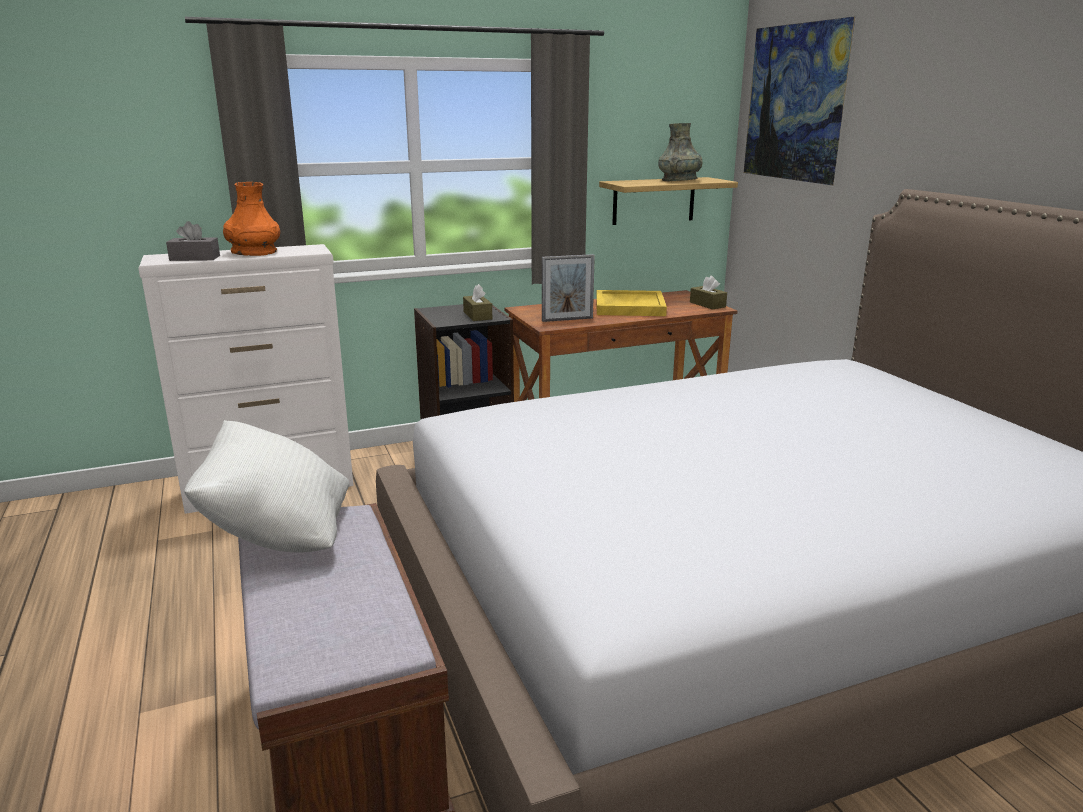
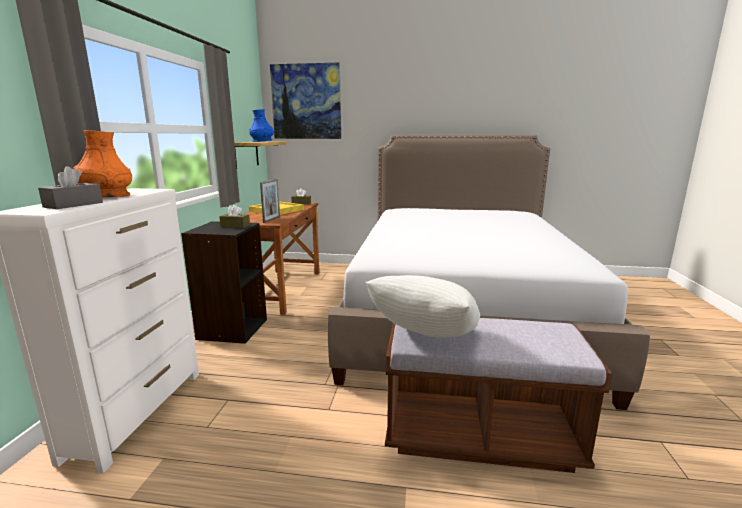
camera: 60 degrees left, 5 degrees down
grey vase [658,123,702,182] -> blue vase [249,109,274,142]

